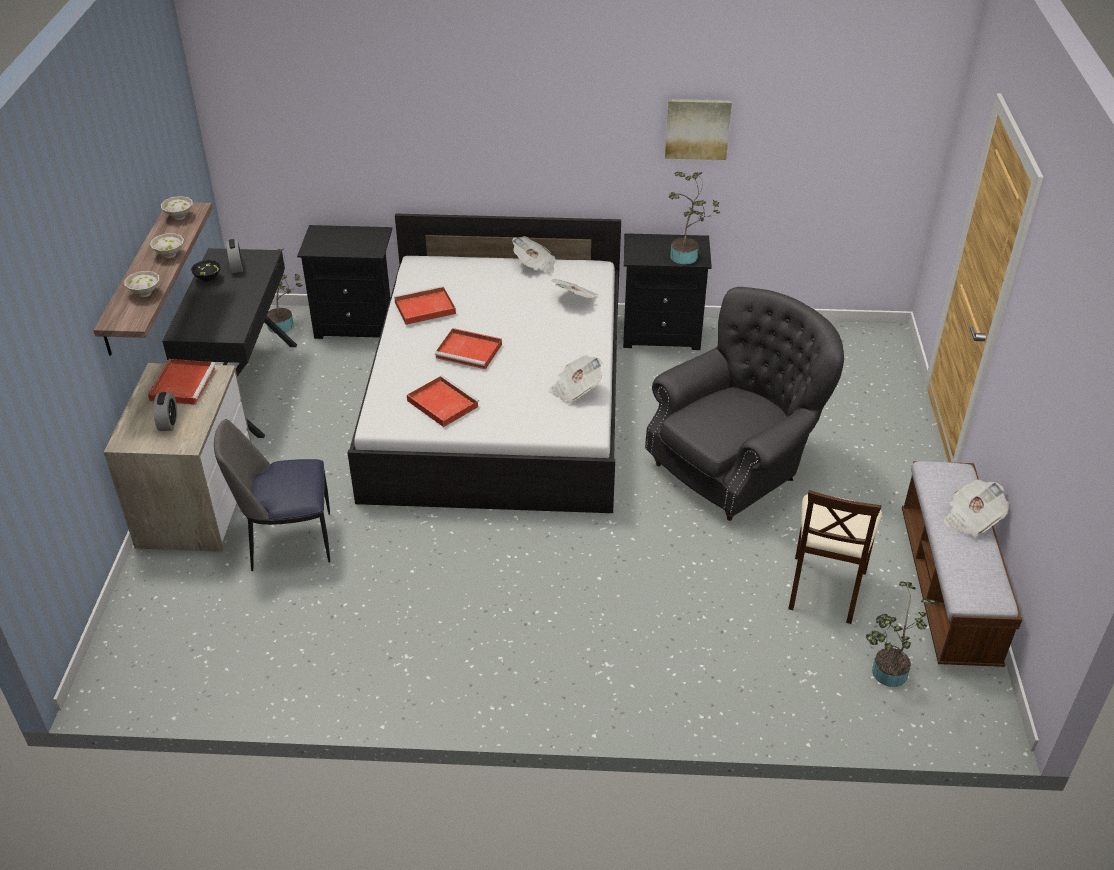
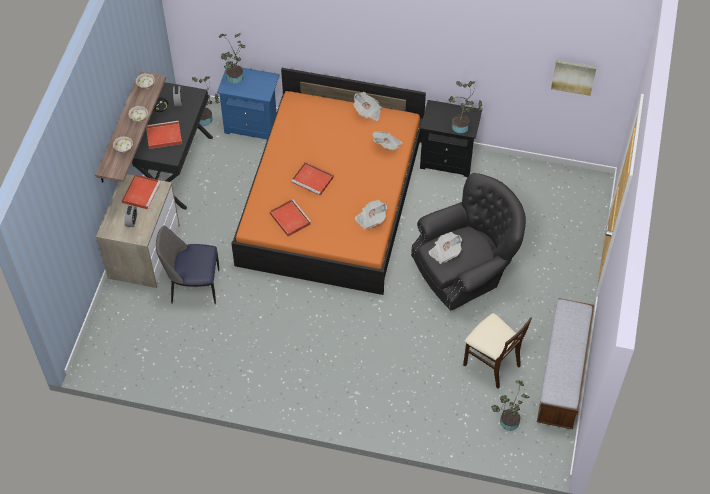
camera: 10 degrees right, 15 degrees up
black nightstand [297,225,392,339] -> blue nightstand [217,67,280,139]
white bed [347,213,621,513] -> orange bed [231,68,426,295]
red tray [394,286,456,325] -> red tray moved to [146,121,182,149]
picture [665,99,732,160] -> picture moved to [551,60,597,96]
beige chair [788,490,882,624] -> beige chair turned 75 degrees counterclockwise [463,313,532,389]
newspaper [943,480,1009,537] -> newspaper moved to [429,232,462,264]
none -> potted plant [219,33,245,84]

